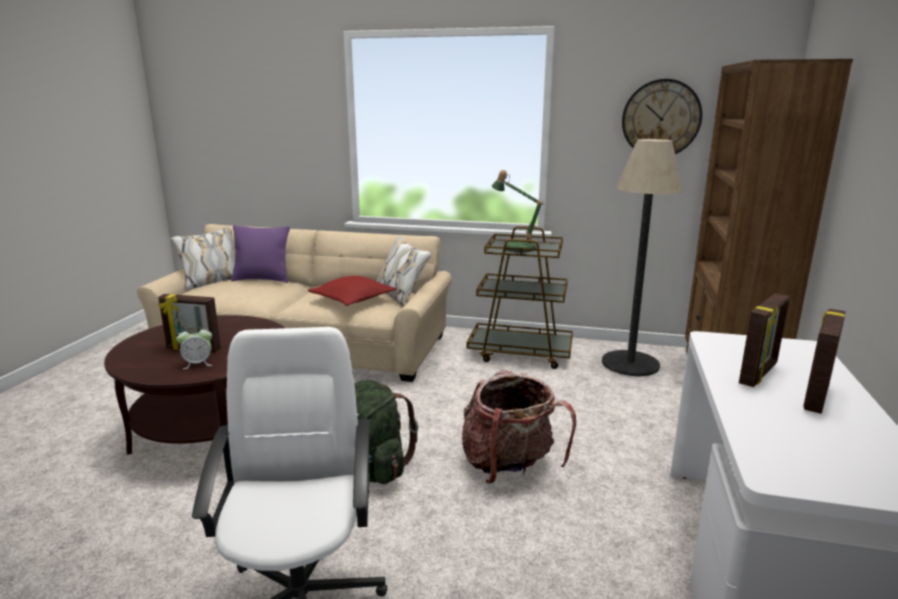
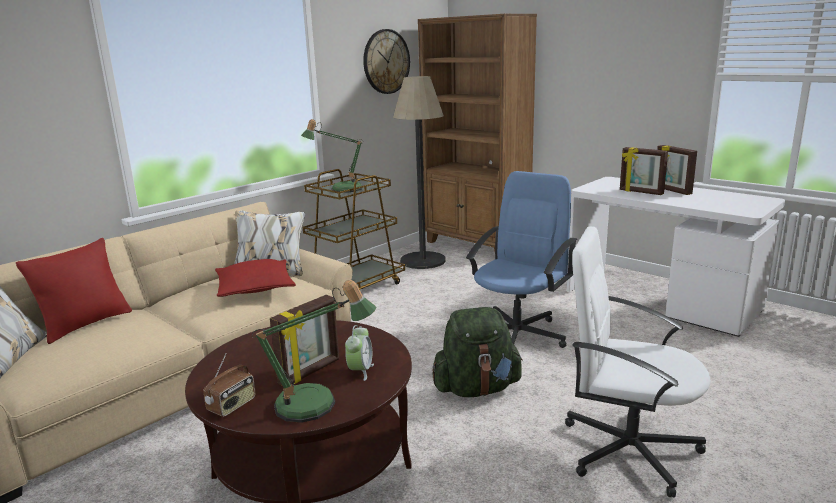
camera: 60 degrees left, 0 degrees up
purple pillow [231,225,290,283] -> red pillow [16,238,132,344]
backpack [462,370,576,483] -> blue office chair [466,171,577,348]
picture frame [739,293,789,387] -> picture frame turned 150 degrees clockwise [620,147,668,195]
none -> radio [203,353,256,417]
none -> table lamp [252,280,376,423]

